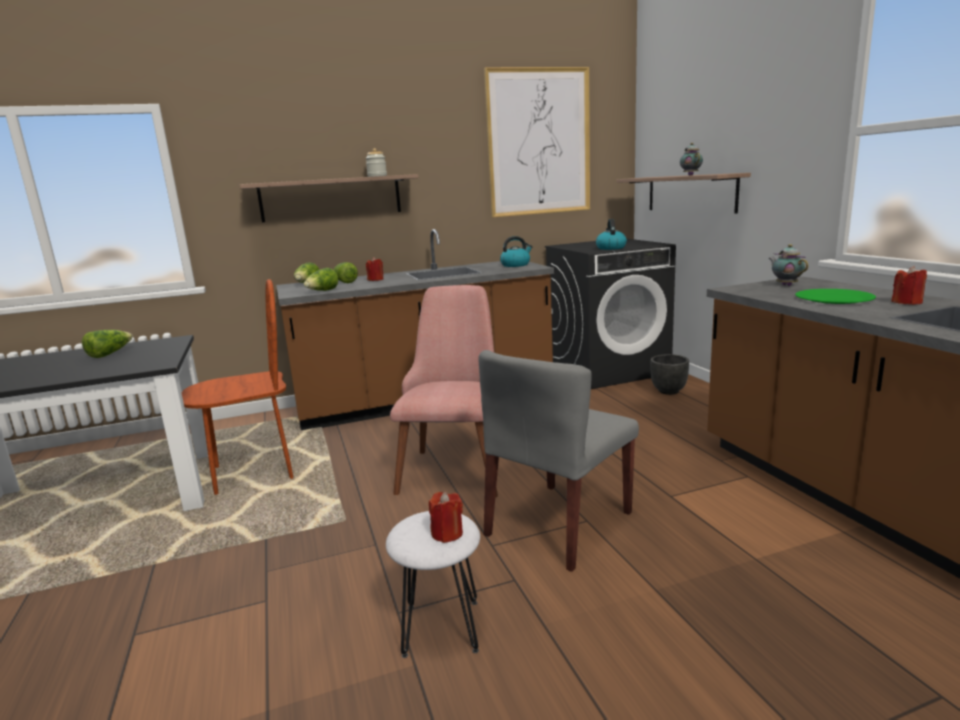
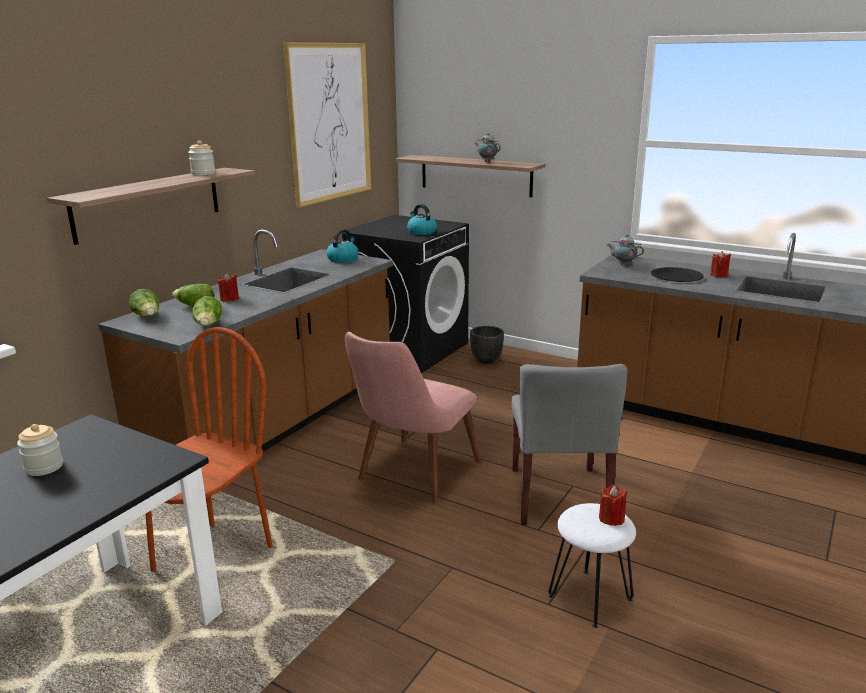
camera: 40 degrees left, 5 degrees up
lettuce [82,330,133,358] -> jar [17,424,63,476]
pink chair [390,285,498,498] -> pink chair turned 120 degrees counterclockwise [345,332,481,504]
green plate [795,289,876,304] -> black plate [651,267,704,282]

